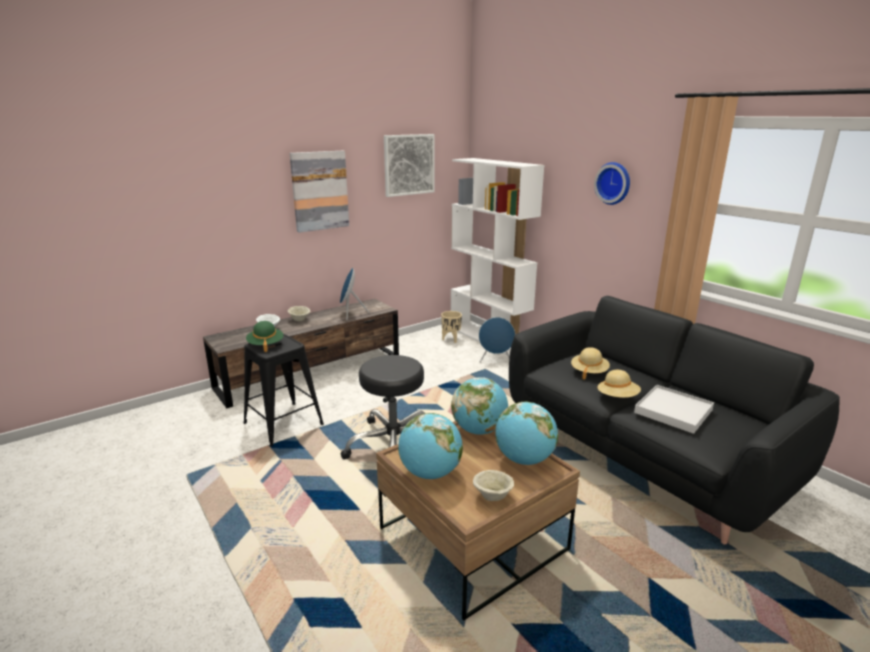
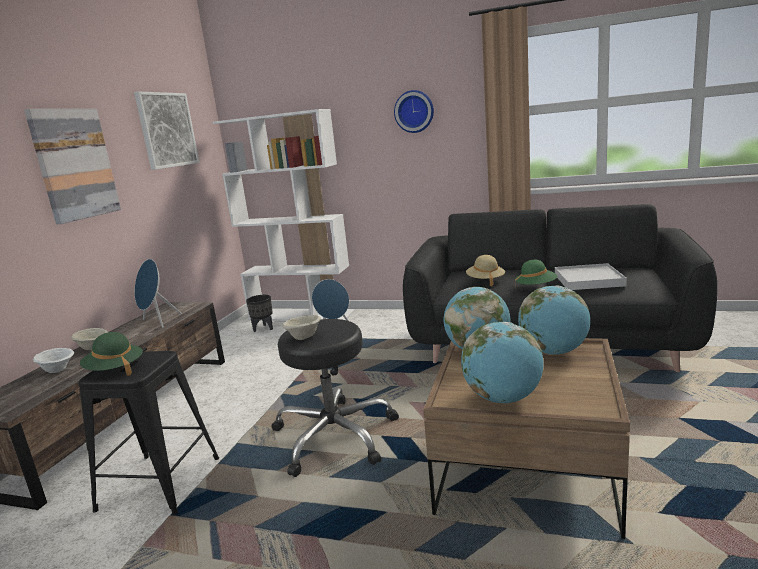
camera: 35 degrees left, 5 degrees down
beige planter [441,311,462,343] -> black planter [246,295,273,332]
beige bowl [473,470,514,501] -> beige bowl moved to [282,315,321,340]
beige hat [597,370,641,398] -> green hat [515,260,557,285]

